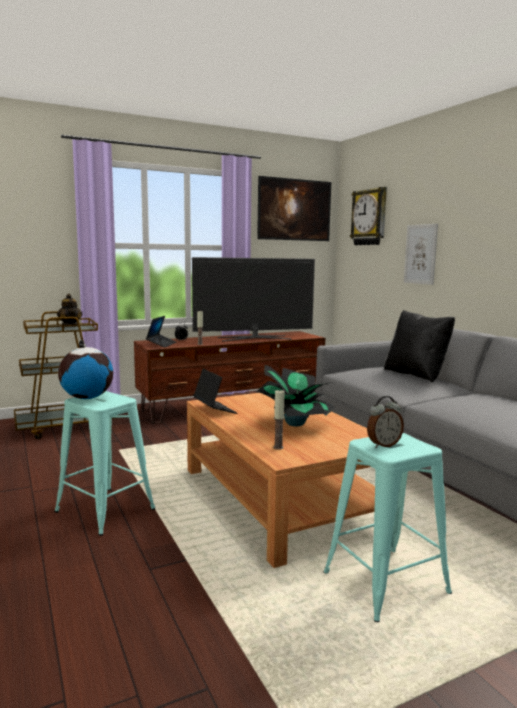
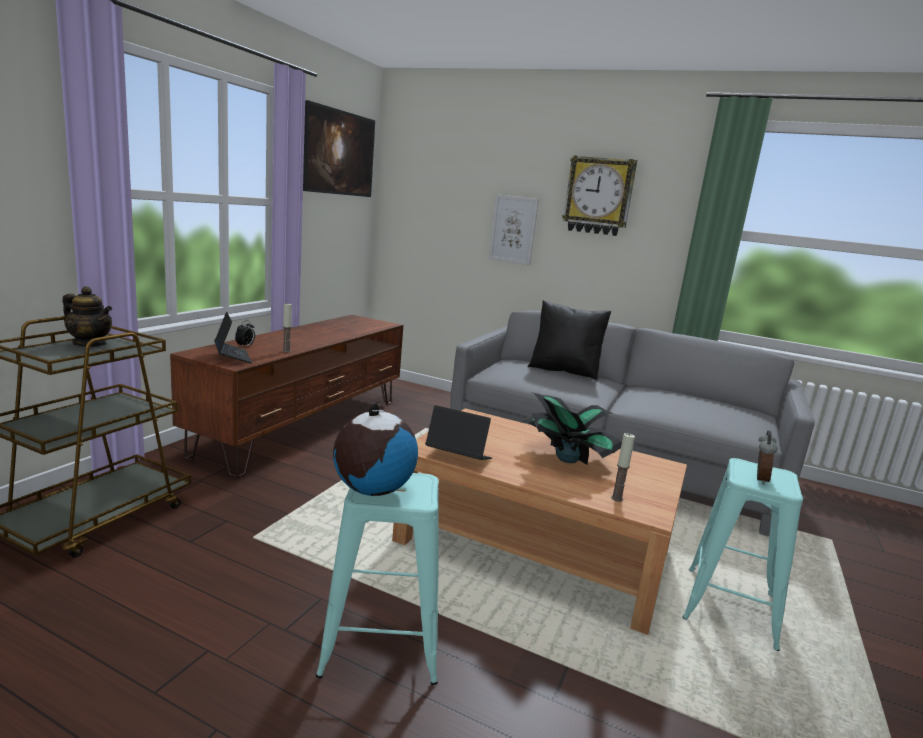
camera: 40 degrees left, 5 degrees up
television [192,257,315,342] -> none
wall clock [350,187,387,245] -> wall clock moved to [562,155,637,236]

